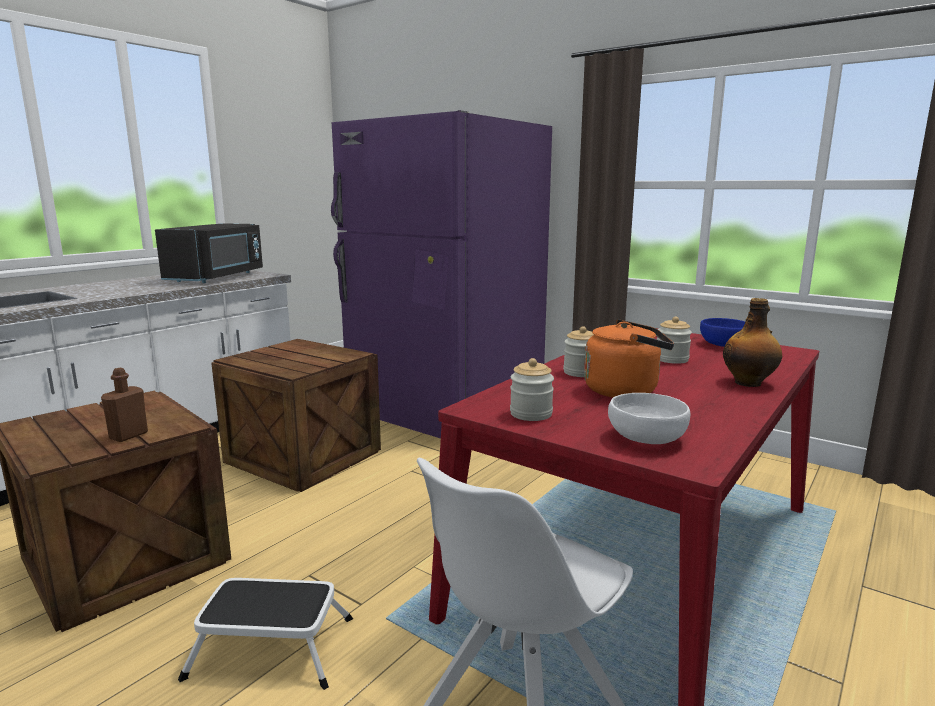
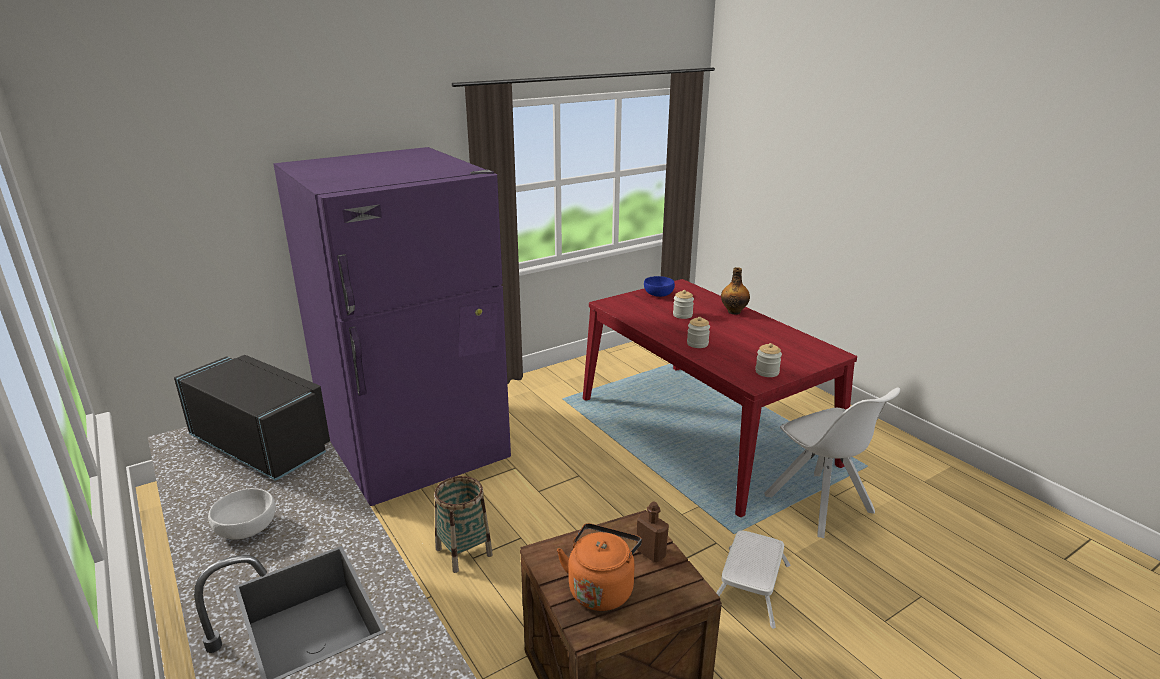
camera: 70 degrees left, 10 degrees up
black step ladder [178,578,353,690] -> white step ladder [716,530,791,629]
crate [211,339,381,492] -> basket [434,476,493,573]
orange kettle [584,319,674,397] -> orange kettle moved to [557,523,642,611]
white bowl [608,393,690,444] -> white bowl moved to [208,488,275,540]

